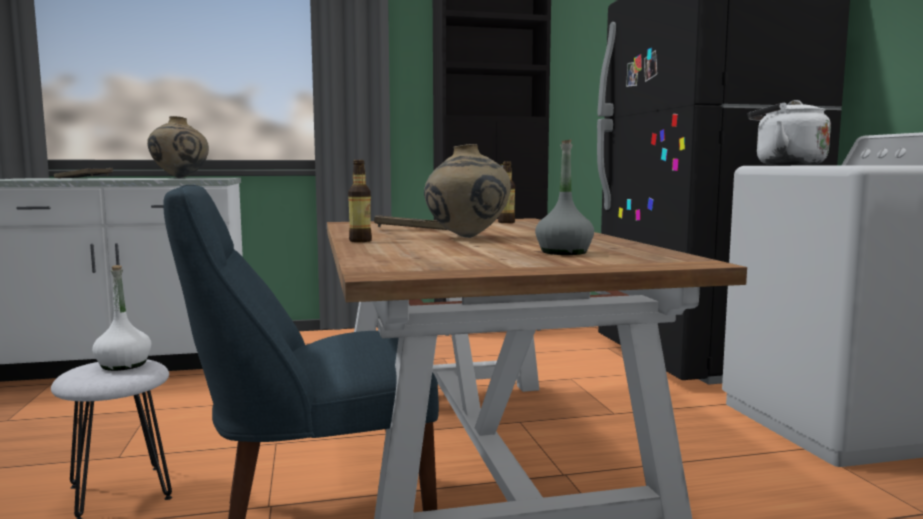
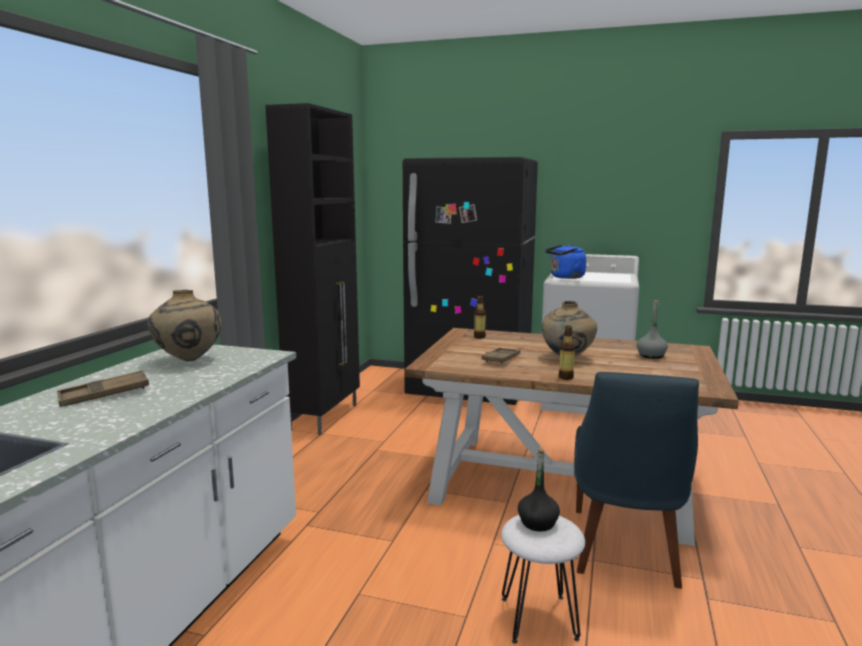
camera: 60 degrees left, 5 degrees up
white bottle [92,265,151,371] -> black bottle [518,449,560,531]
white kettle [747,100,831,165] -> blue kettle [545,244,586,279]

